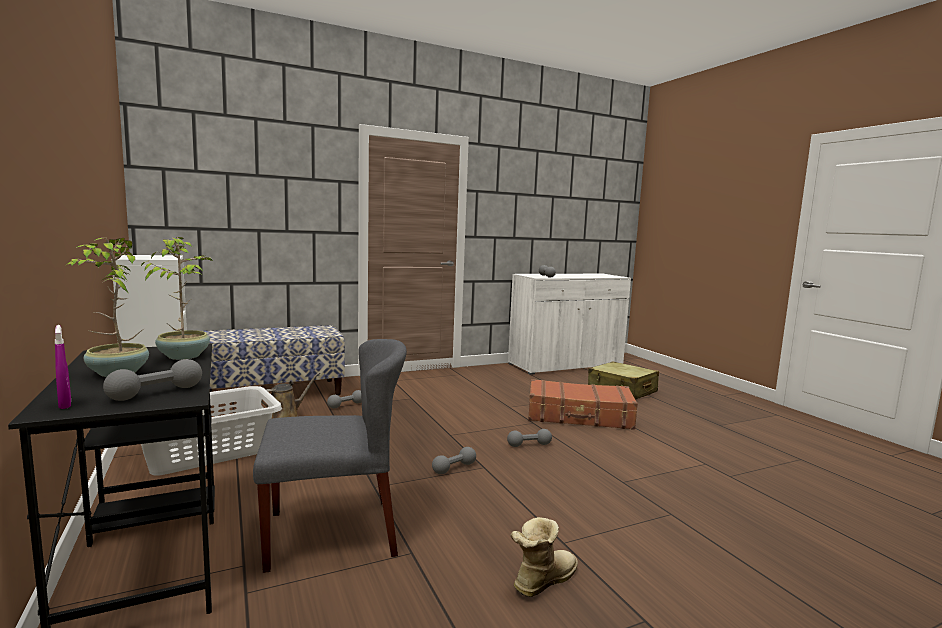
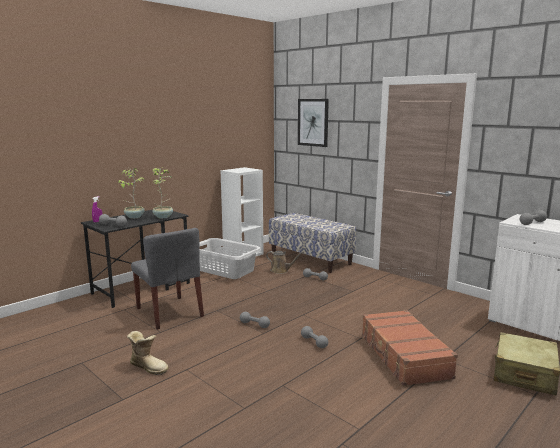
camera: 70 degrees right, 5 degrees up
none -> picture [298,99,329,147]

